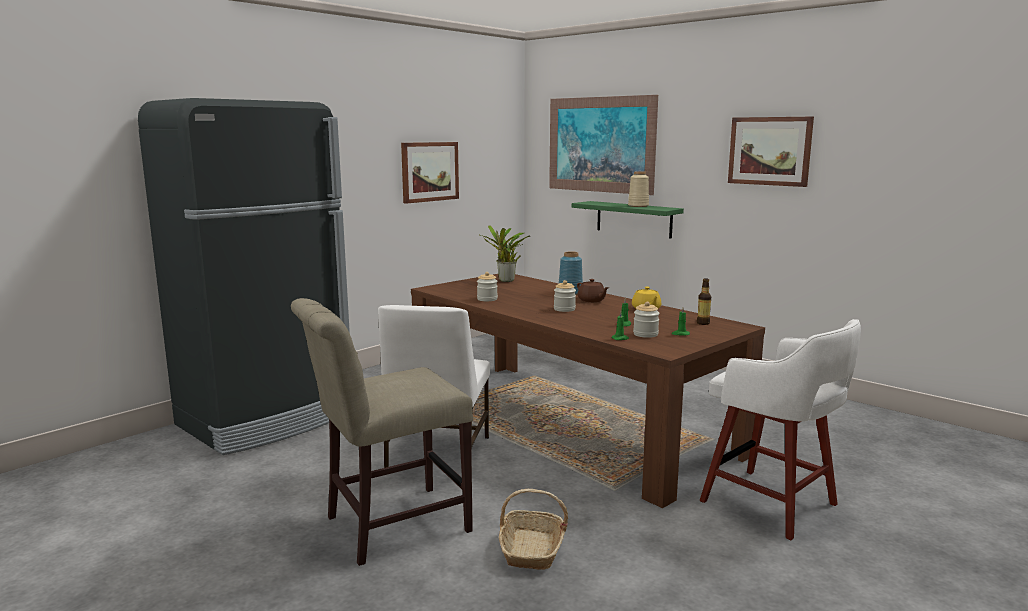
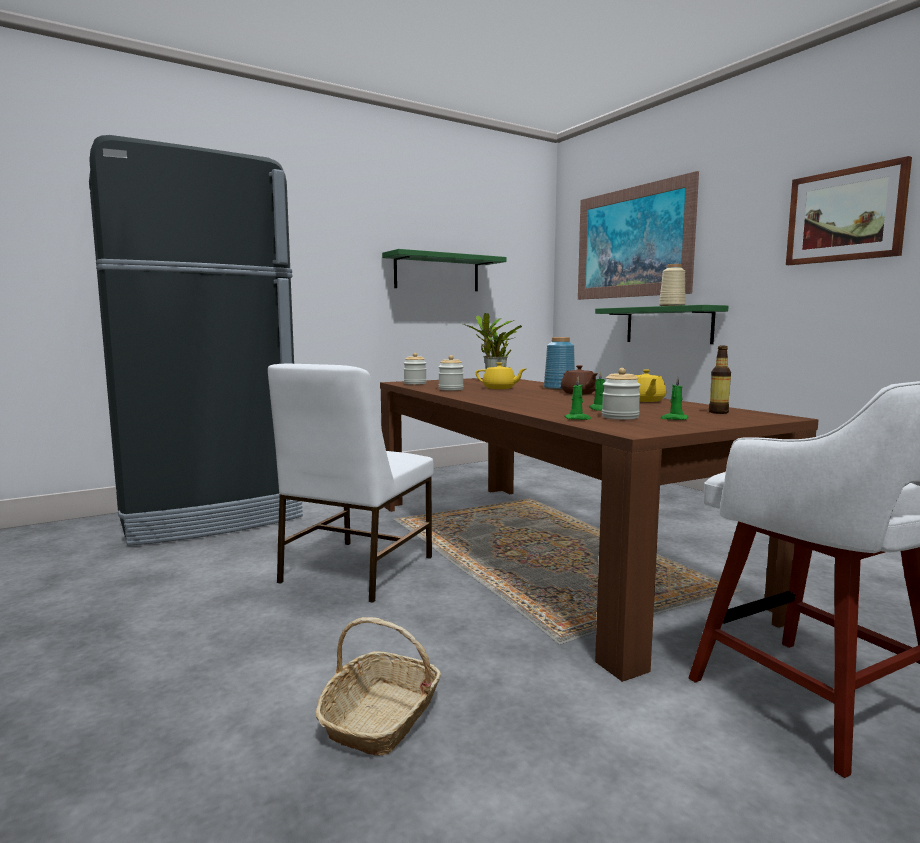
camera: 15 degrees right, 5 degrees down
beige chair [291,298,473,566] -> none
picture [401,142,459,204] -> green shelf [382,249,507,291]
jar [554,280,576,312] -> jar moved to [404,353,427,385]
none -> yellow teapot [476,362,526,389]

